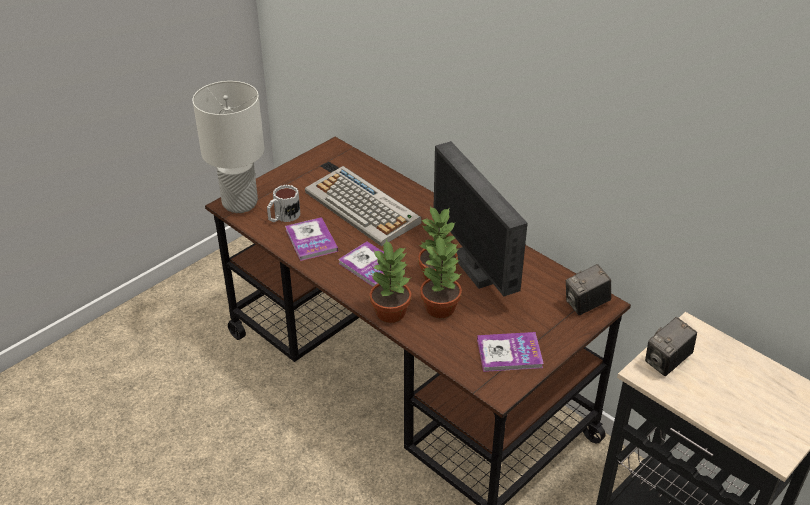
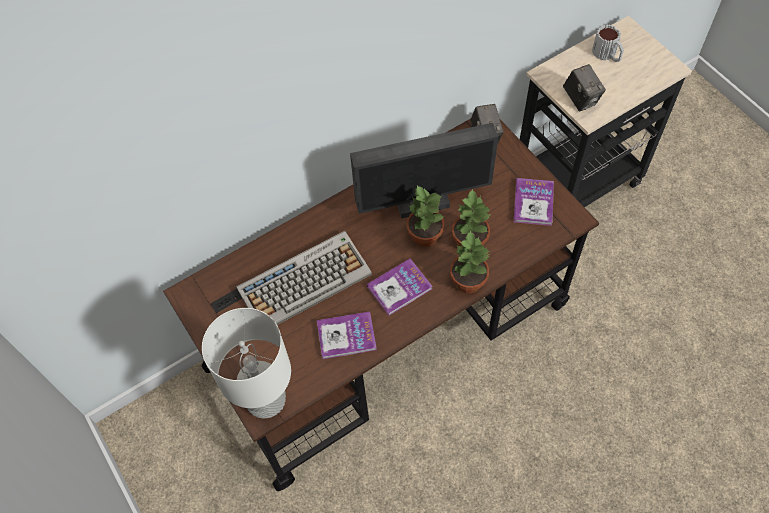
camera: 75 degrees left, 20 degrees up
mug [267,185,300,222] -> mug moved to [592,24,624,62]

